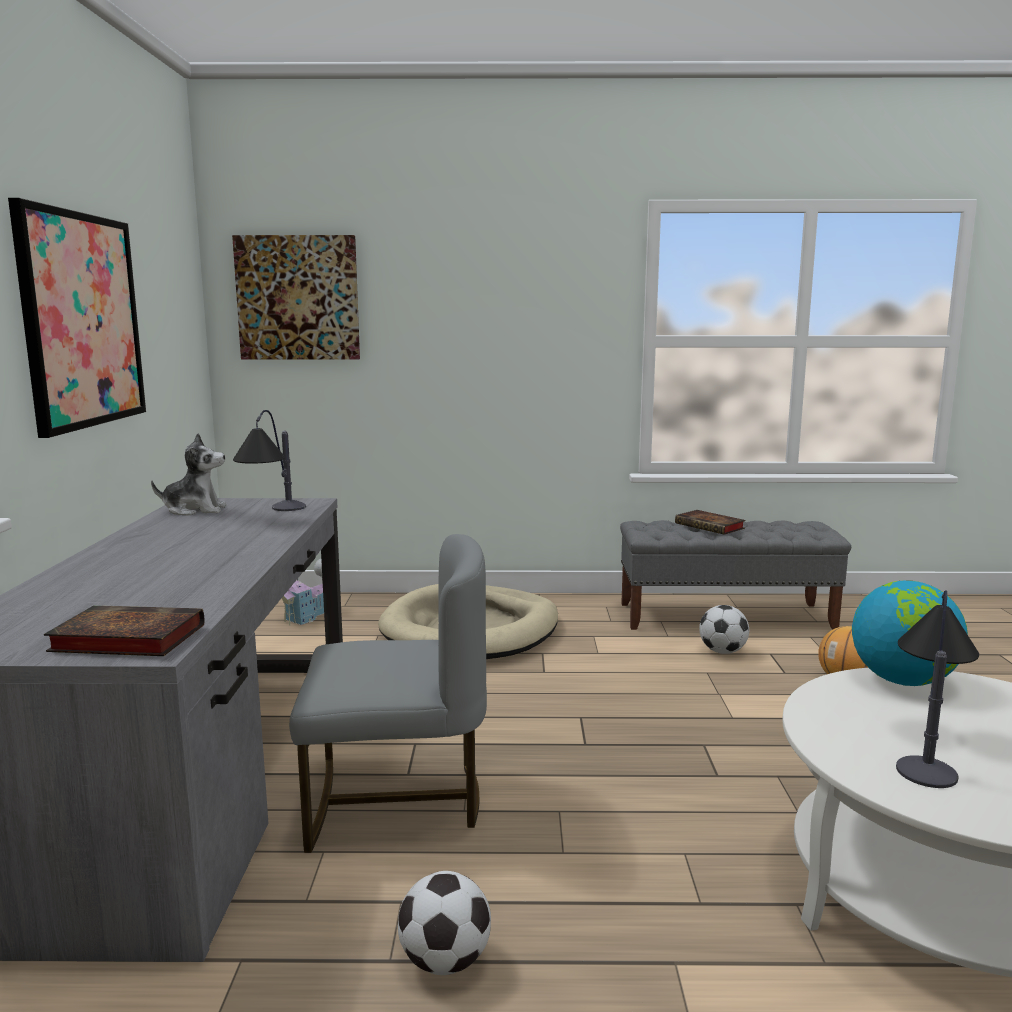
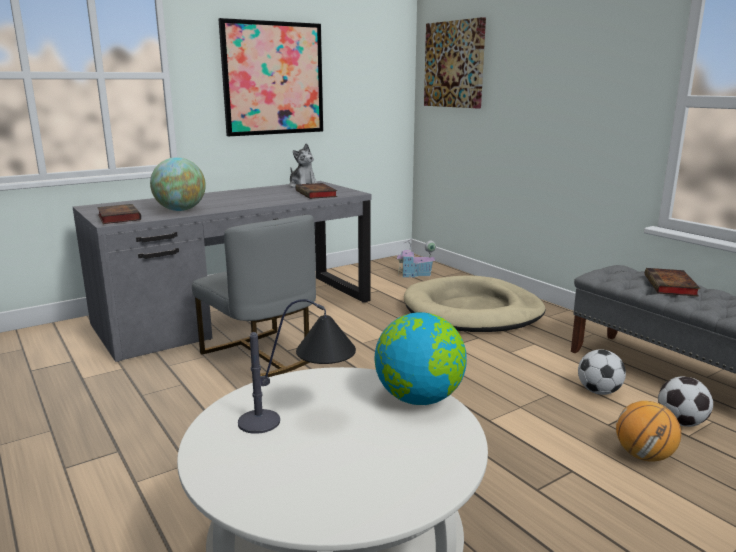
camera: 55 degrees right, 5 degrees up
table lamp [233,410,306,511] -> book [295,183,337,199]
football [398,871,491,975] -> football moved to [658,377,713,427]
none -> globe [150,157,206,211]

